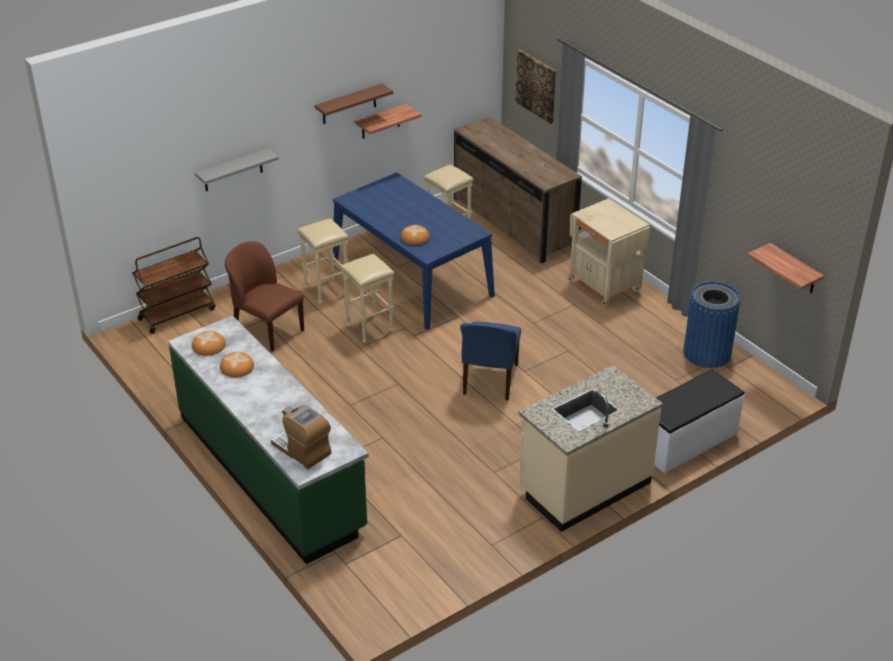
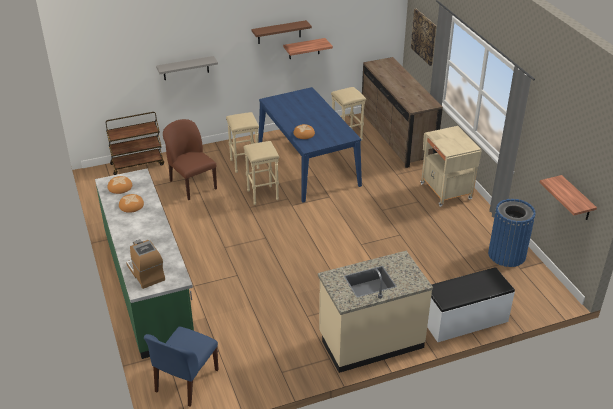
camera: 15 degrees right, 0 degrees up
blue chair [460,322,521,400] -> blue chair moved to [144,327,219,406]

